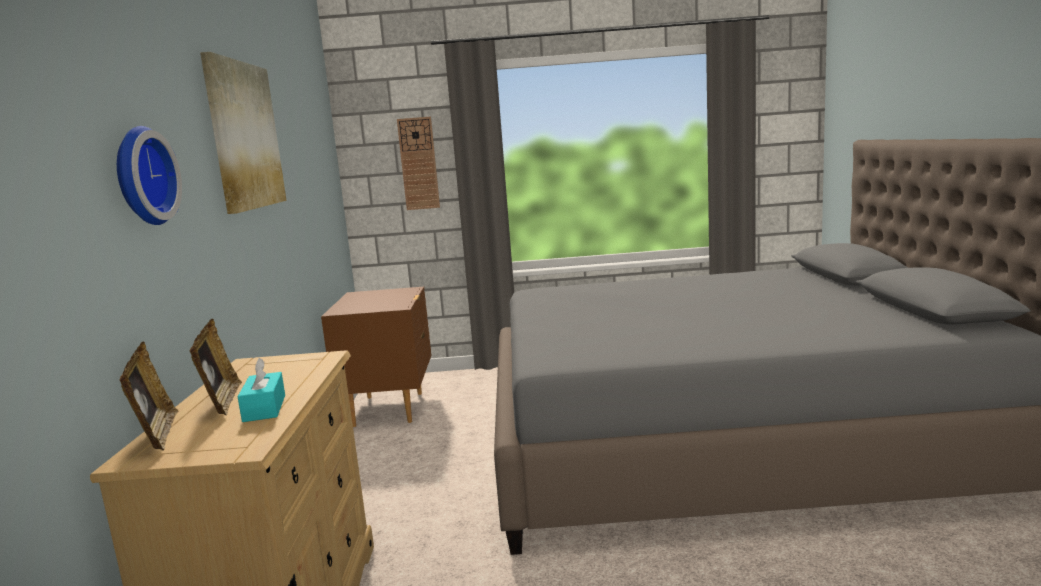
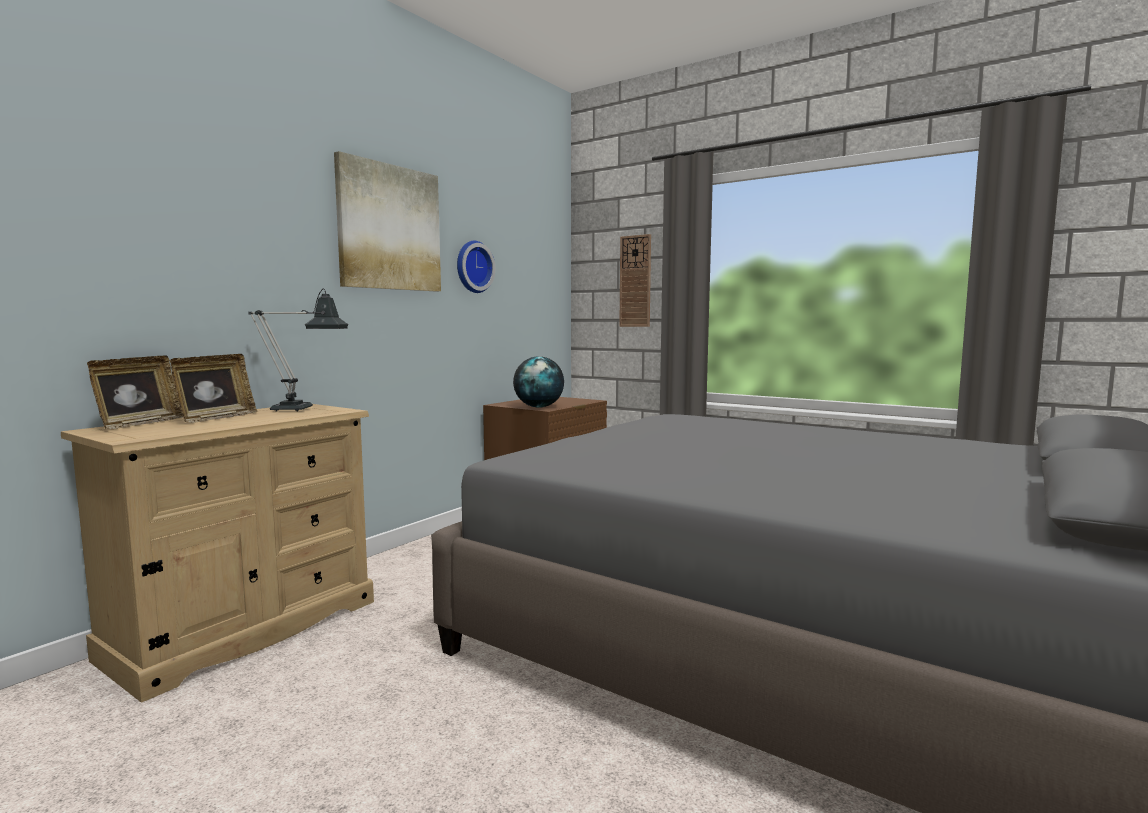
camera: 35 degrees right, 5 degrees down
wall clock [117,126,182,225] -> wall clock moved to [457,241,495,293]
turquoise tissue box [238,358,285,422] -> none
none -> table lamp [248,289,348,412]
none -> globe [513,356,564,408]

